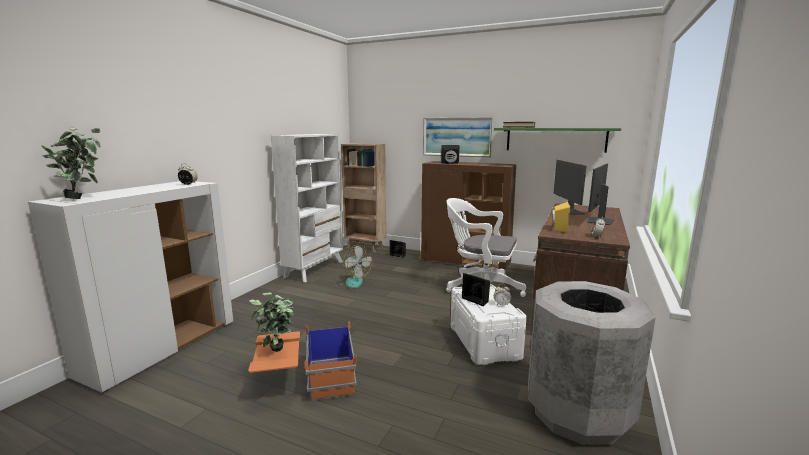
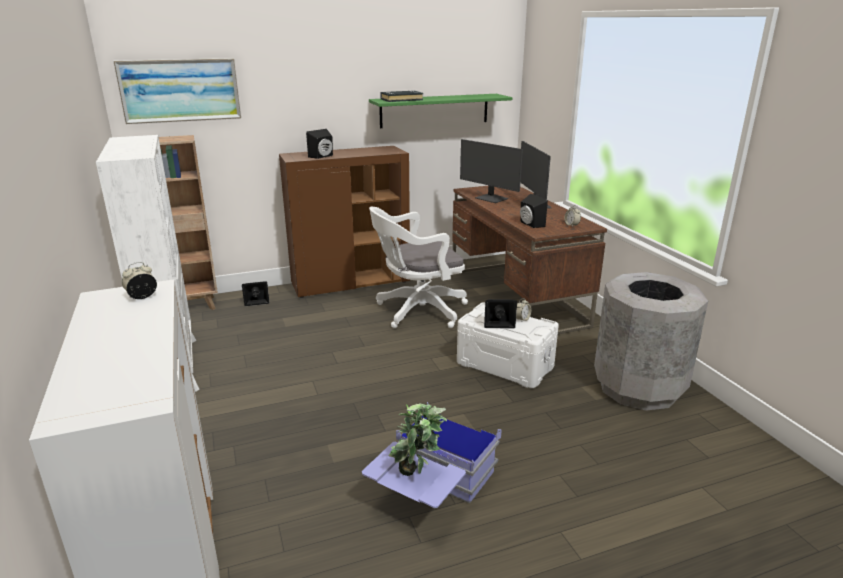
camera: 45 degrees left, 10 degrees up
potted plant [41,128,101,199] -> none
orange storage box [248,321,357,401] -> blue storage box [362,402,502,508]
fan [331,245,372,289] -> none
picture [423,117,493,157] -> picture moved to [113,58,241,124]
yellow speaker [552,202,570,233] -> black speaker [520,194,548,228]

